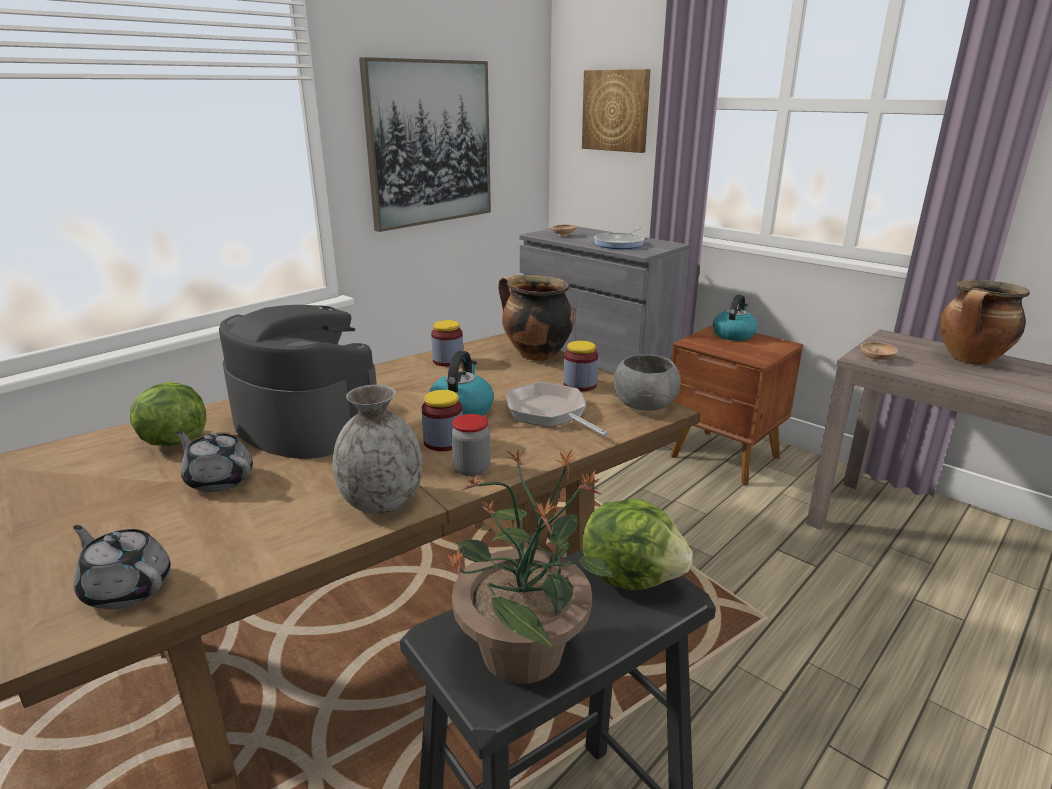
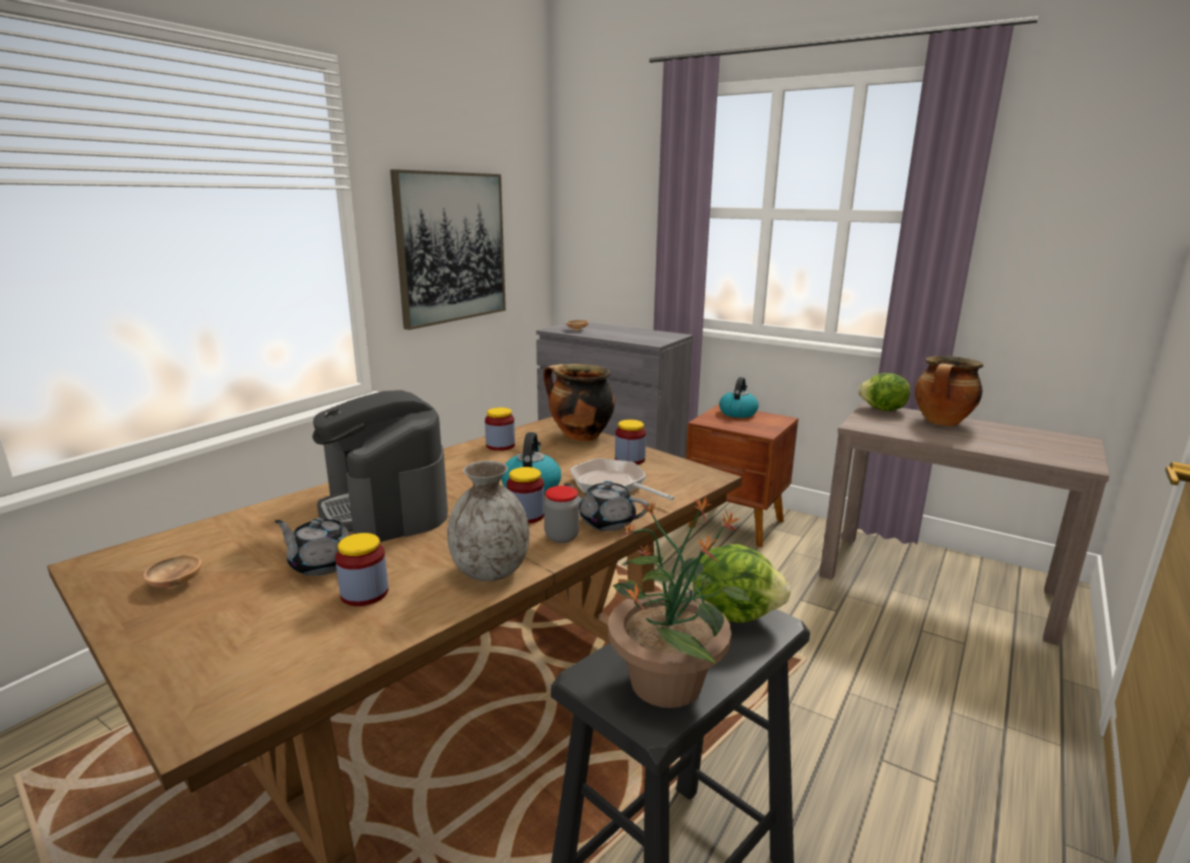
camera: 10 degrees left, 5 degrees down
grey teapot [73,525,171,609] -> grey teapot moved to [564,481,649,531]
lettuce [130,382,206,446] -> lettuce moved to [858,373,910,411]
coffee machine [219,305,377,459] -> coffee machine turned 150 degrees counterclockwise [312,390,448,542]
picture [582,69,651,153] -> none
frying pan [594,227,645,249] -> none
grey bowl [614,354,681,411] -> none
brown bowl [861,342,898,361] -> brown bowl moved to [144,555,201,588]
none -> jar [335,533,388,606]

